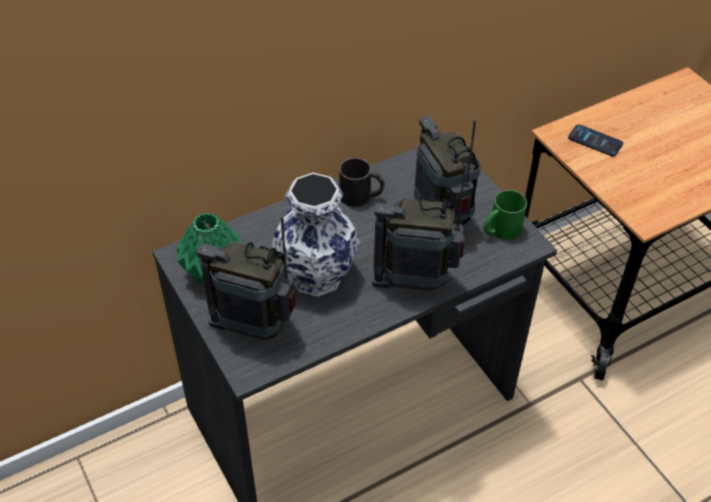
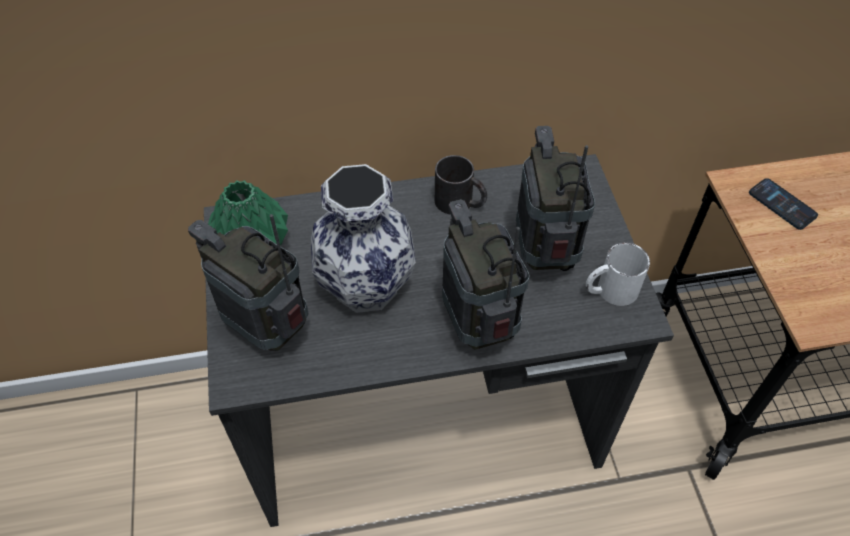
camera: 20 degrees right, 5 degrees up
radio [372,163,467,291] -> radio turned 45 degrees clockwise [442,199,529,350]
green mug [484,190,527,240] -> white mug [586,243,650,306]

